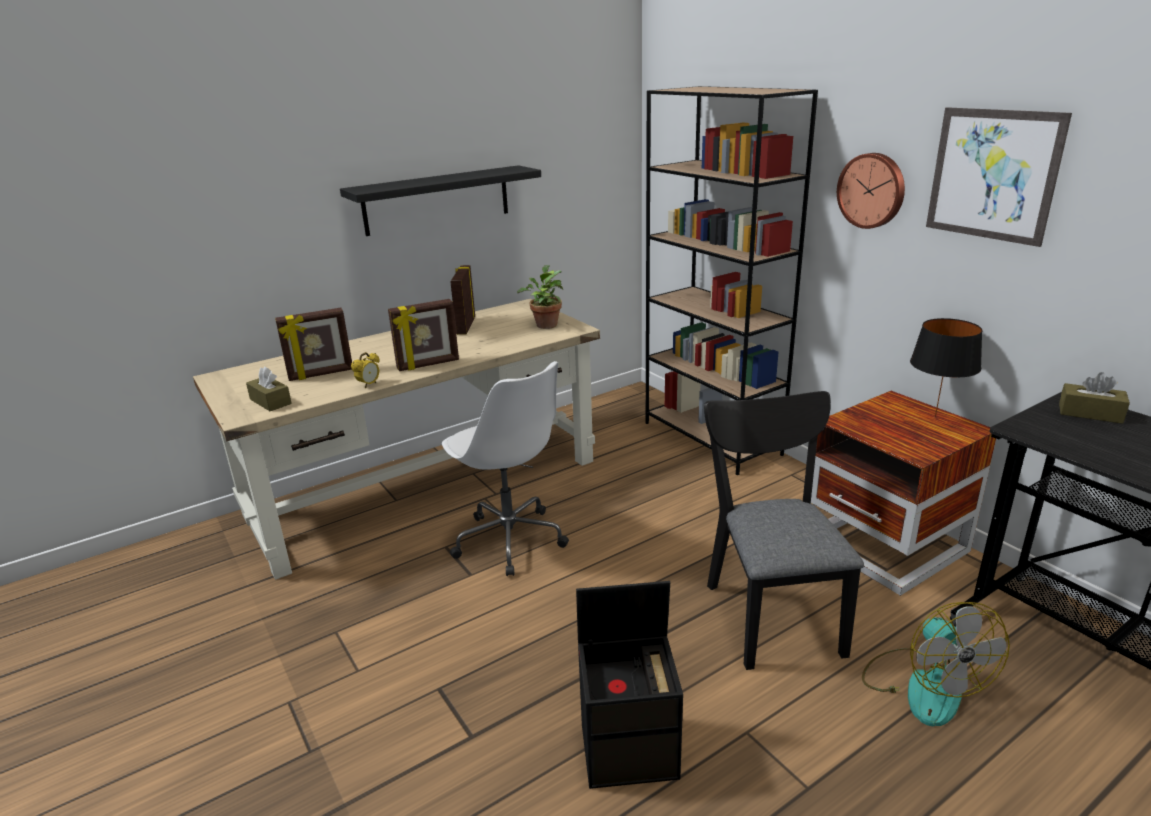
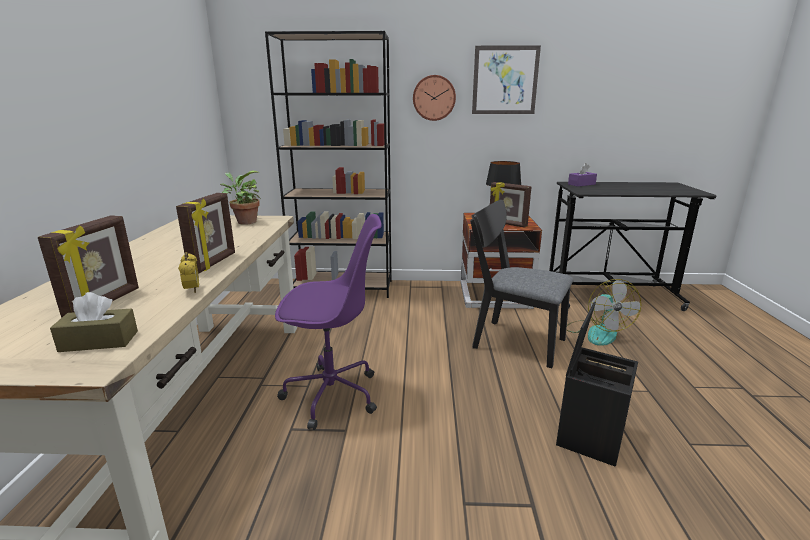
camera: 55 degrees left, 5 degrees down
black shelf [340,165,541,236] -> none
white office chair [442,361,569,576] -> purple office chair [275,214,382,430]
picture frame [450,265,475,335] -> picture frame moved to [490,182,532,228]
fan [862,602,1010,726] -> fan turned 60 degrees clockwise [566,279,641,346]
brown tissue box [1059,372,1130,424] -> purple tissue box [568,163,597,187]

